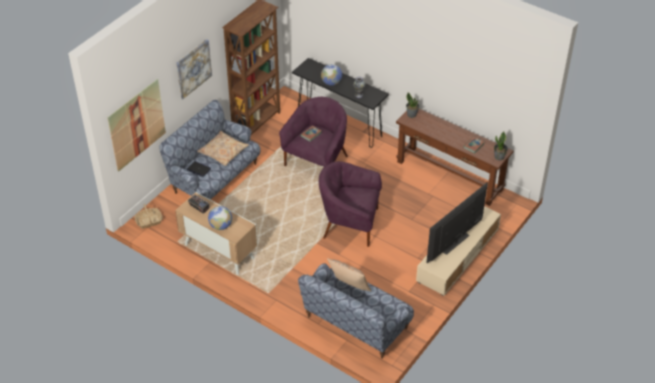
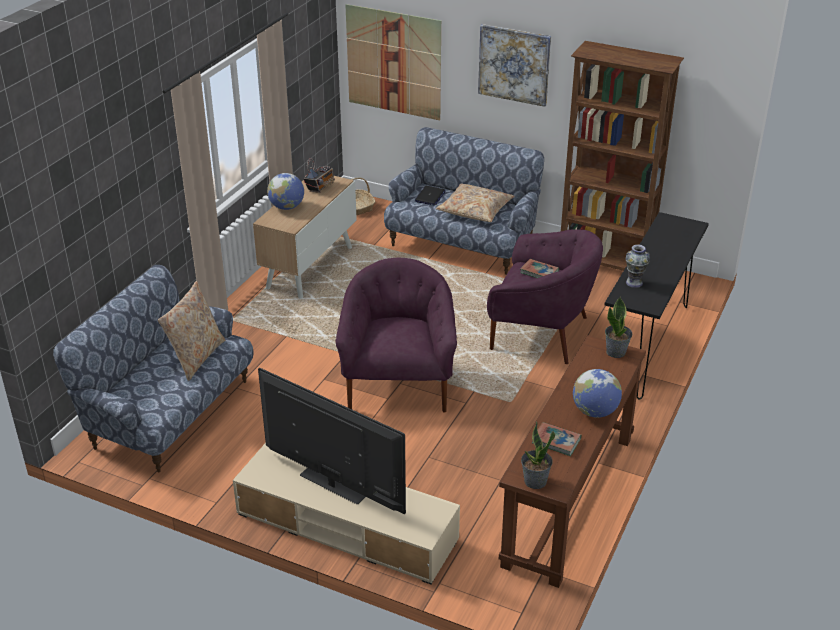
camera: 80 degrees right, 10 degrees down
globe [321,64,342,86] -> globe moved to [573,369,622,418]

